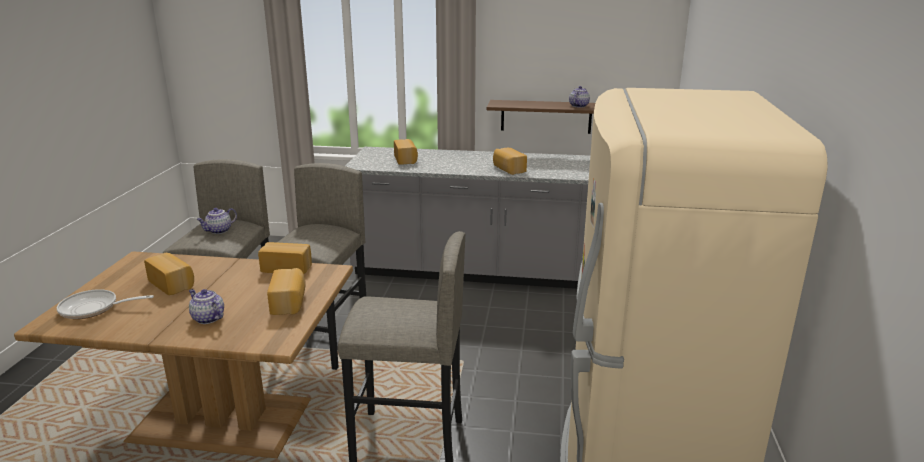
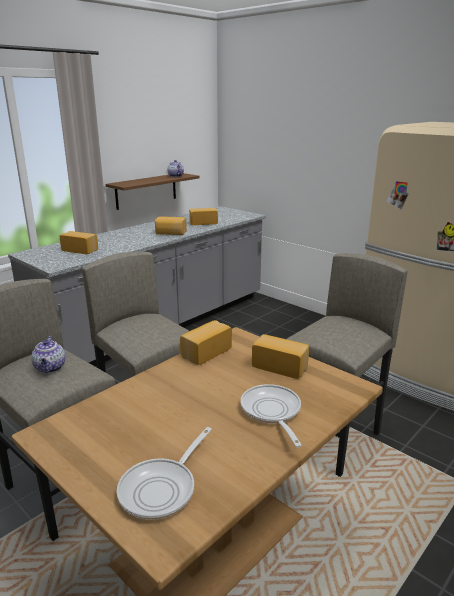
camera: 55 degrees left, 0 degrees up
bread [144,253,194,295] -> bread moved to [189,208,218,225]
teapot [189,289,224,324] -> frying pan [241,384,302,447]

